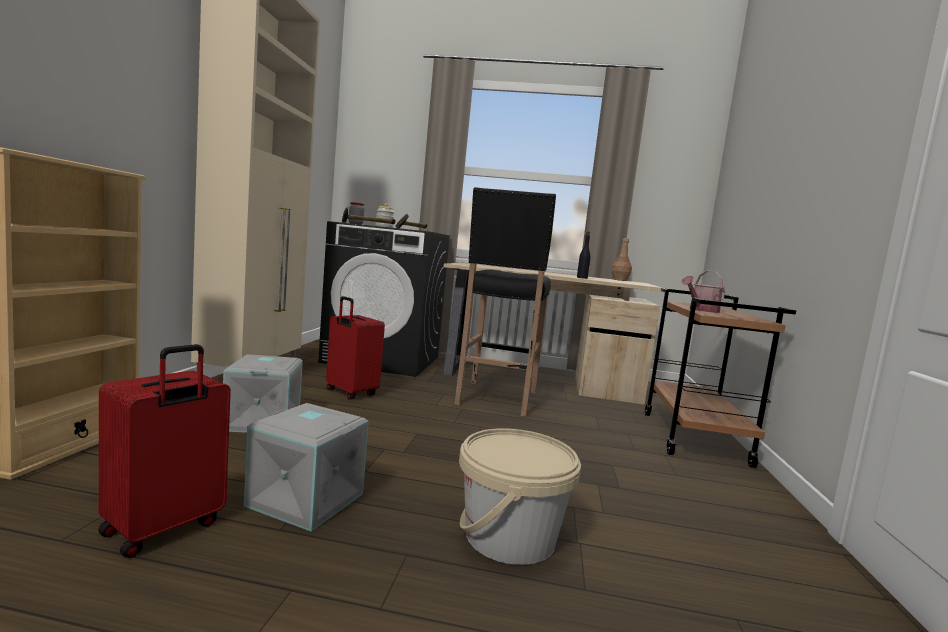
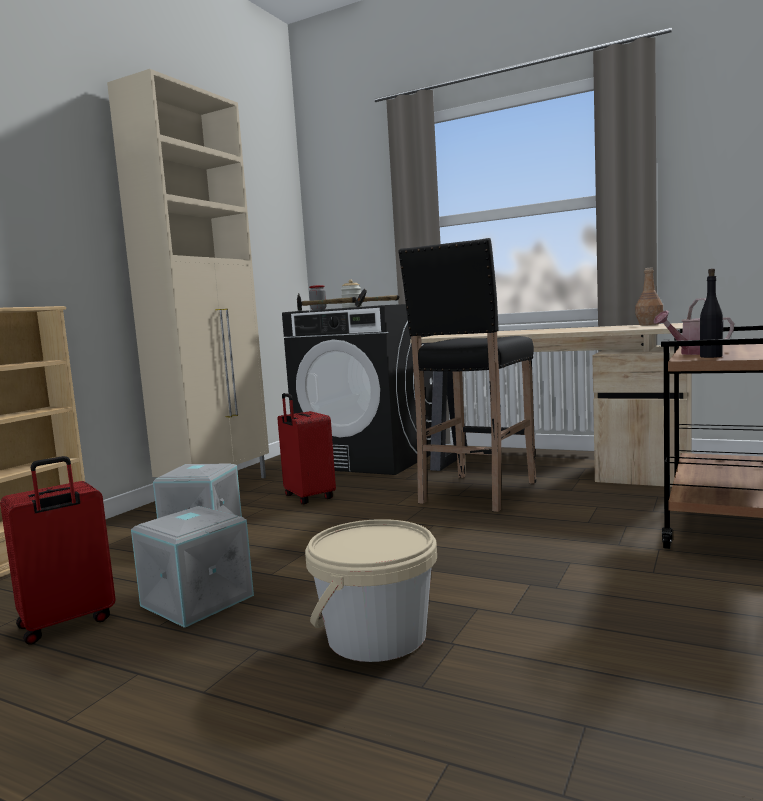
camera: 20 degrees right, 0 degrees up
black bottle [577,231,590,279] -> black bottle moved to [700,268,723,358]

